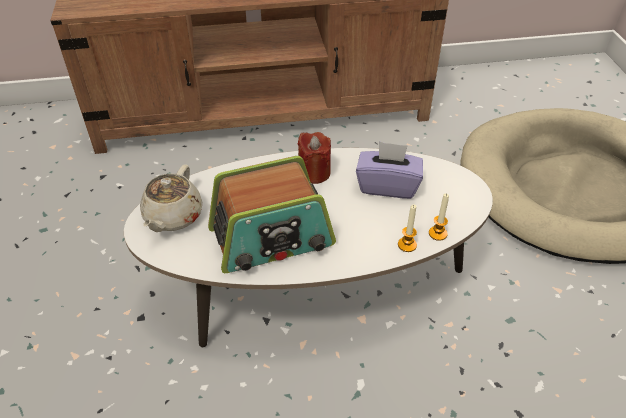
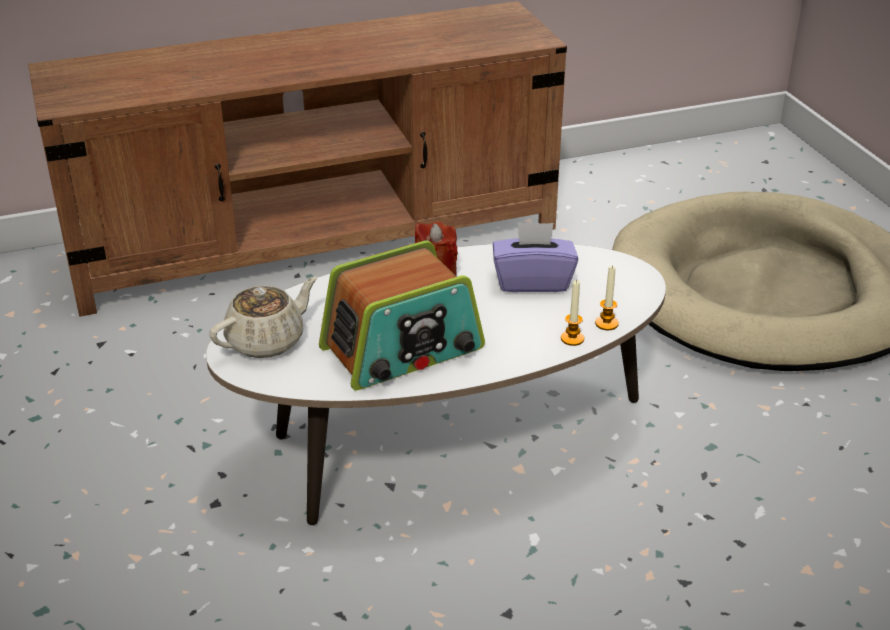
camera: 10 degrees left, 10 degrees down
beige teapot [140,164,203,232] -> beige teapot turned 135 degrees counterclockwise [209,276,317,358]

